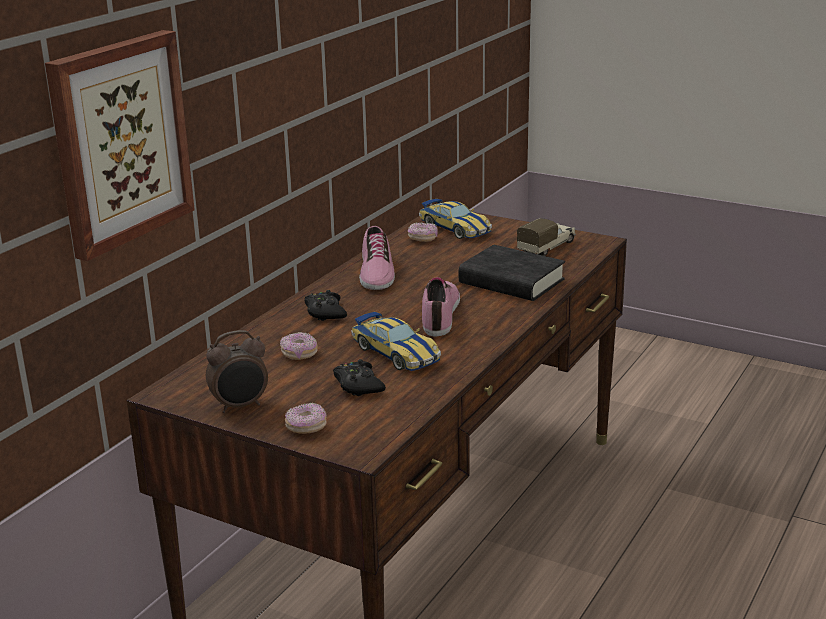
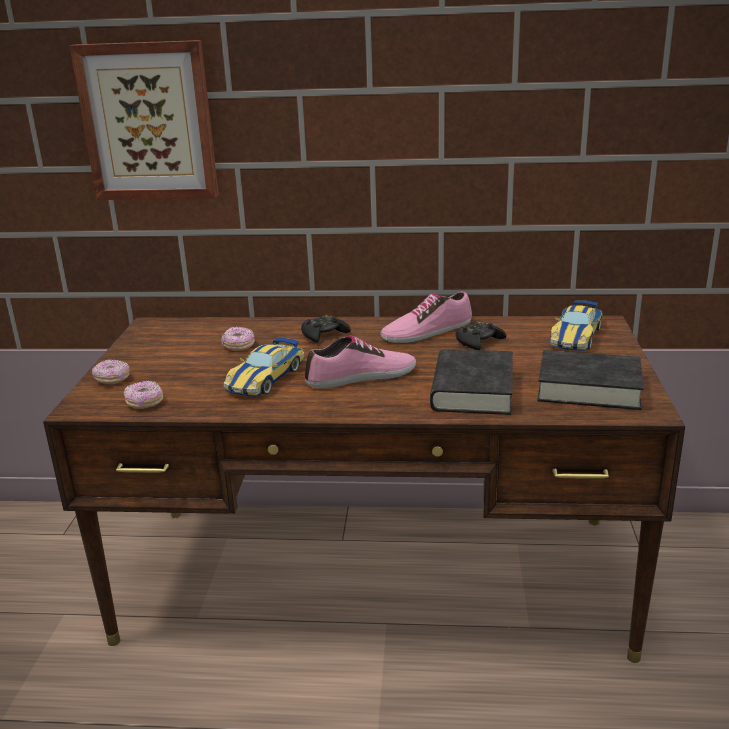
camera: 65 degrees right, 0 degrees up
alarm clock [206,330,268,413] -> none
black game controller [333,359,386,396] -> black game controller moved to [456,321,506,350]
donut [408,223,438,242] -> donut moved to [124,380,163,409]
toy truck [517,218,576,256] -> black book [537,350,644,410]

